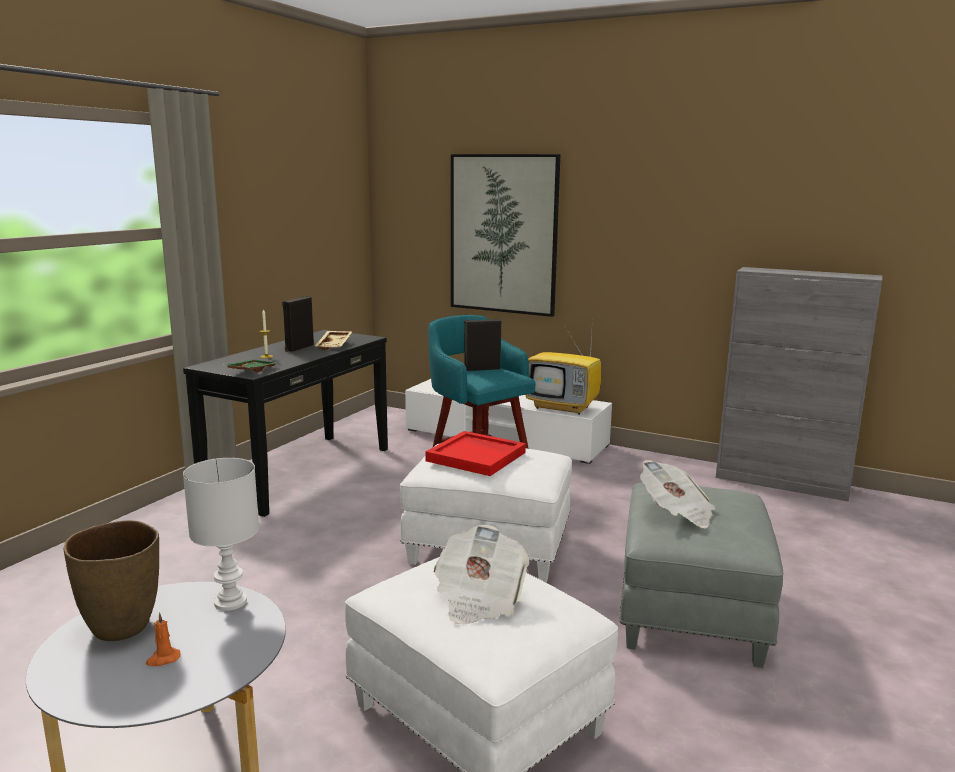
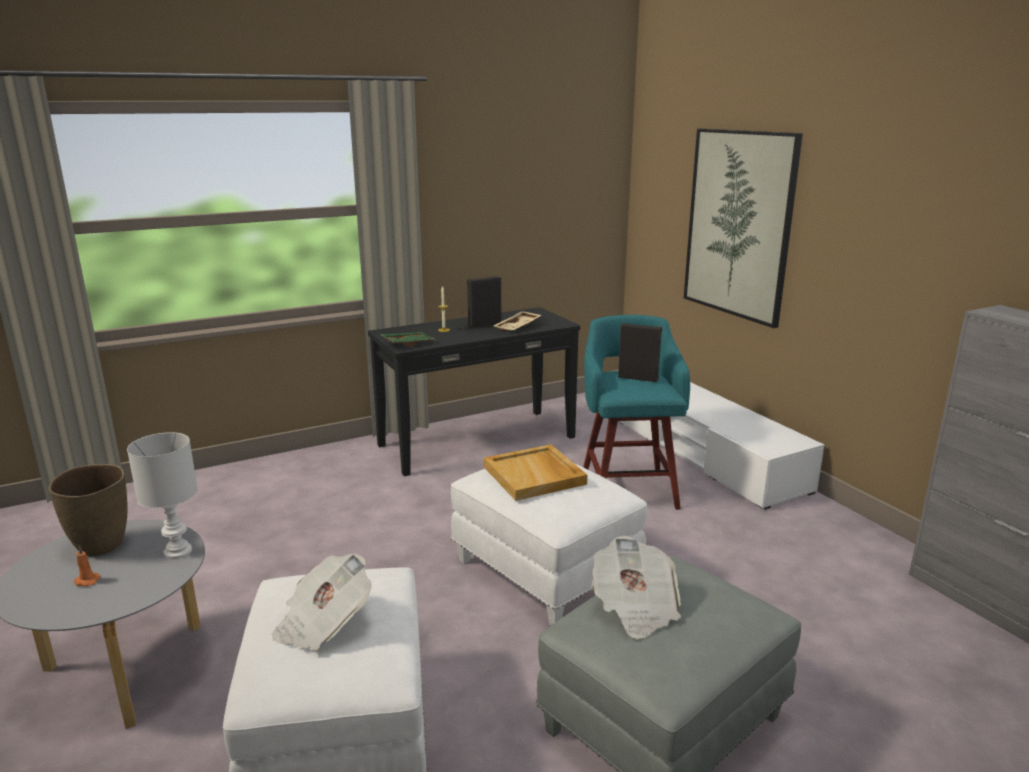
camera: 35 degrees right, 5 degrees up
red tray [425,431,526,476] -> beige tray [484,444,587,501]
television [526,332,601,415] -> none

